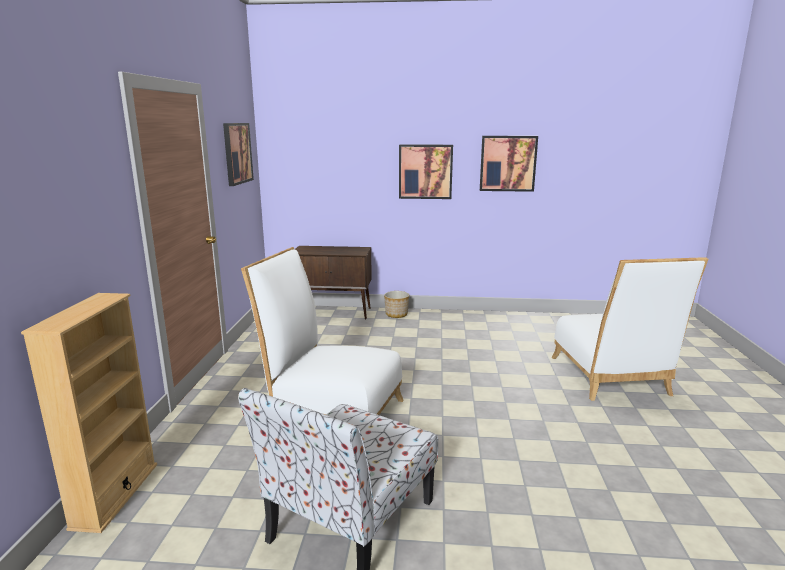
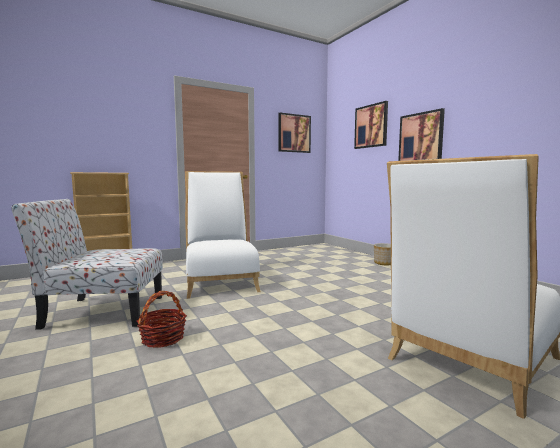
camera: 55 degrees right, 10 degrees down
brown cabinet [295,246,372,319] -> none
picture [480,136,538,192] -> picture moved to [354,101,388,149]
none -> basket [137,291,187,348]

